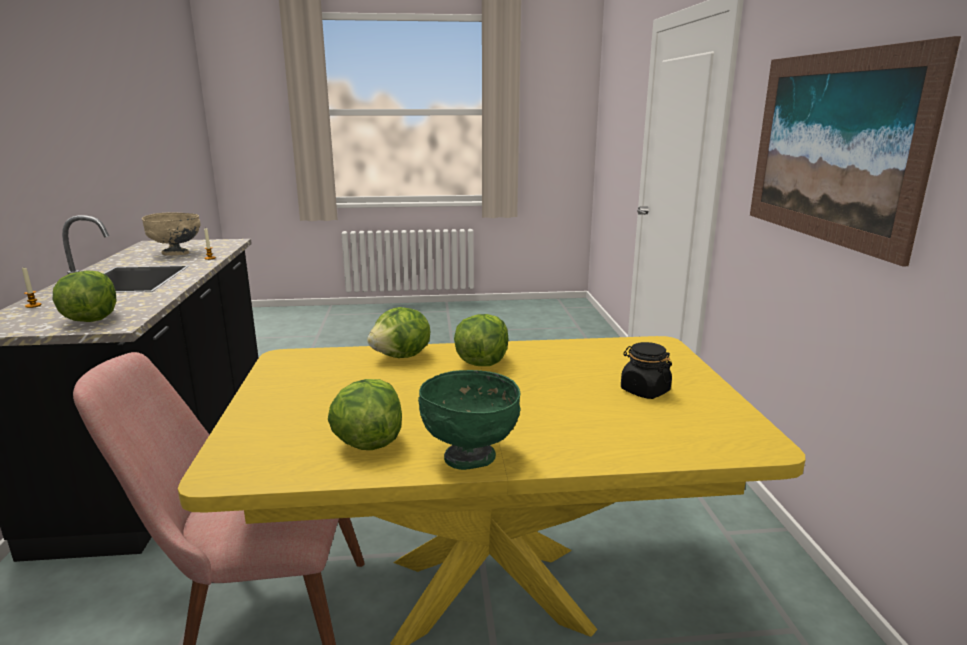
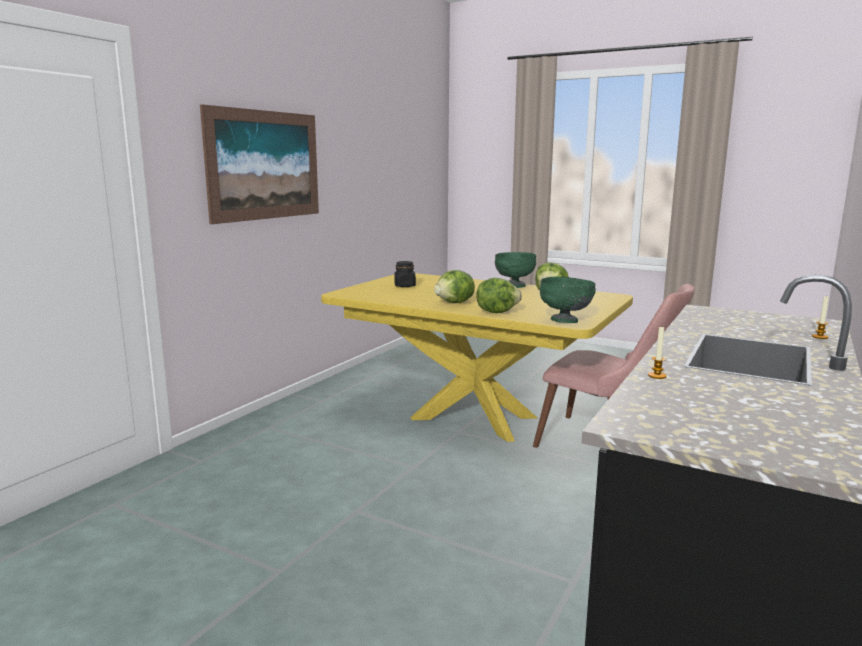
camera: 145 degrees left, 5 degrees down
lettuce [53,270,117,322] -> none
beige bowl [142,212,201,256] -> none
none -> green bowl [540,277,596,323]

